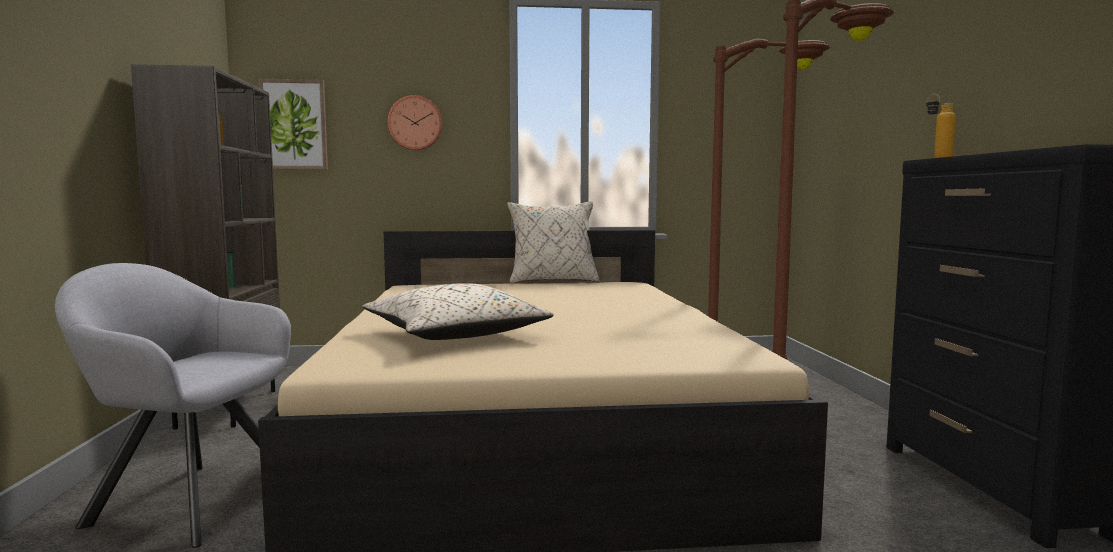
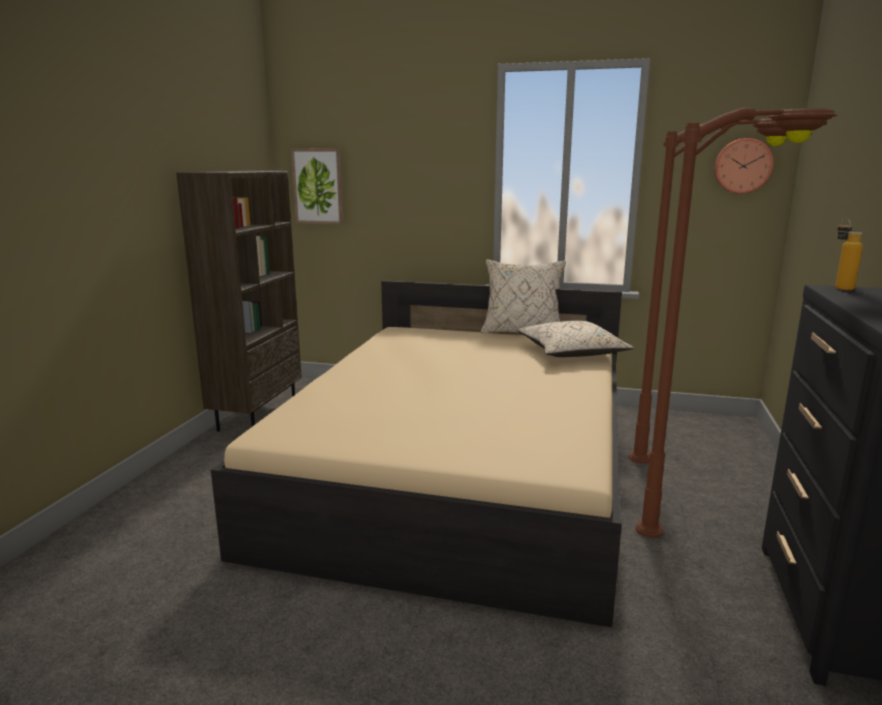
camera: 20 degrees right, 10 degrees up
grey armchair [55,263,291,548] -> none
beige pillow [362,283,554,340] -> beige pillow moved to [517,321,634,357]
wall clock [388,95,442,150] -> wall clock moved to [714,138,774,194]

